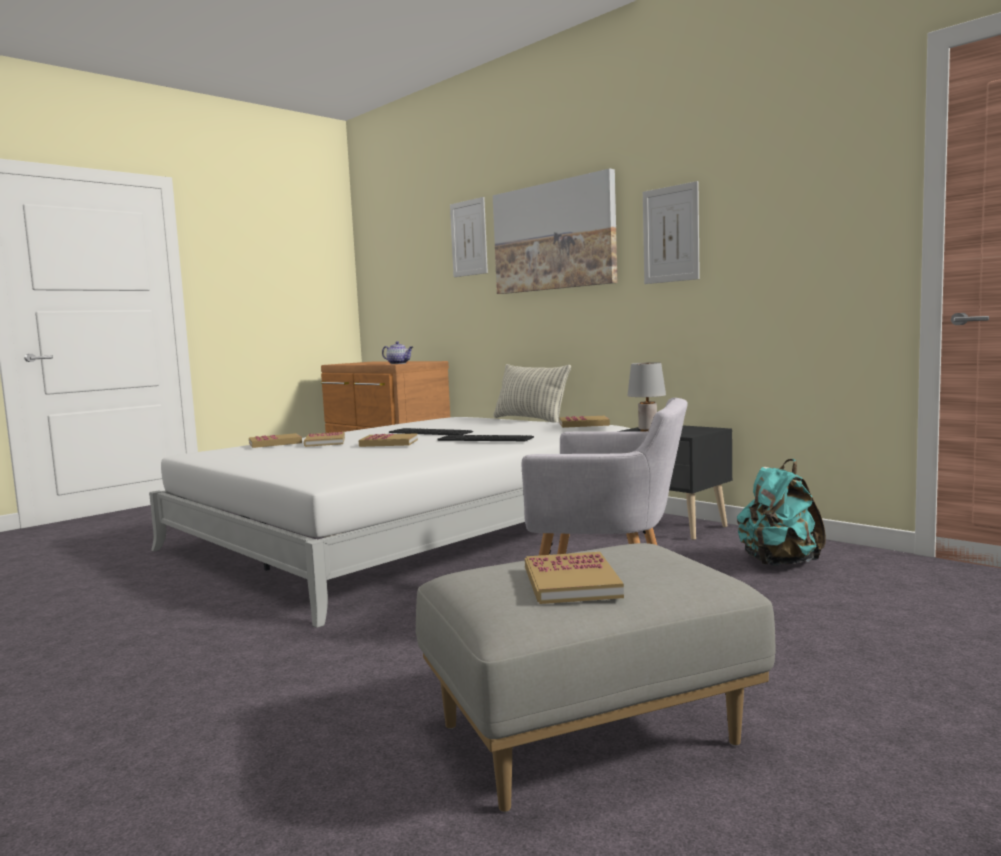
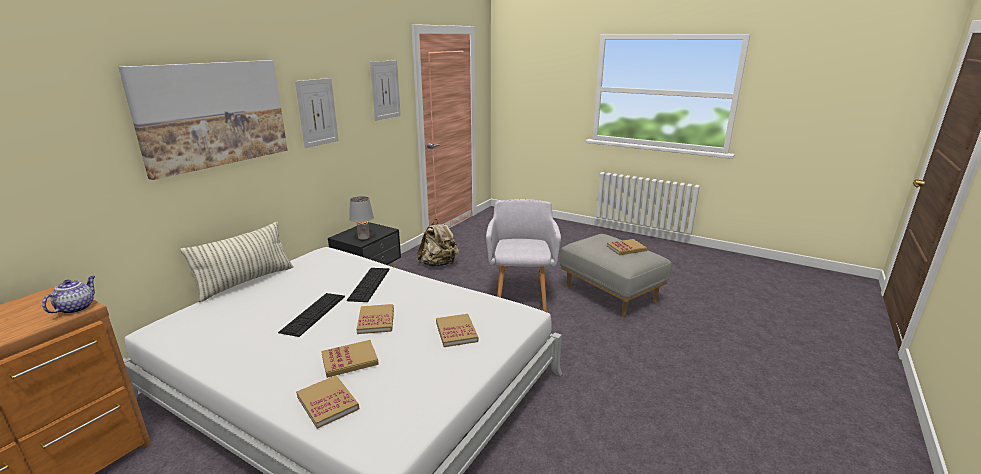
camera: 105 degrees left, 15 degrees up
picture [450,197,488,277] -> picture moved to [370,60,401,121]
book [559,416,610,428] -> book moved to [436,314,479,347]
turquoise backpack [737,459,826,566] -> beige backpack [417,219,459,267]

